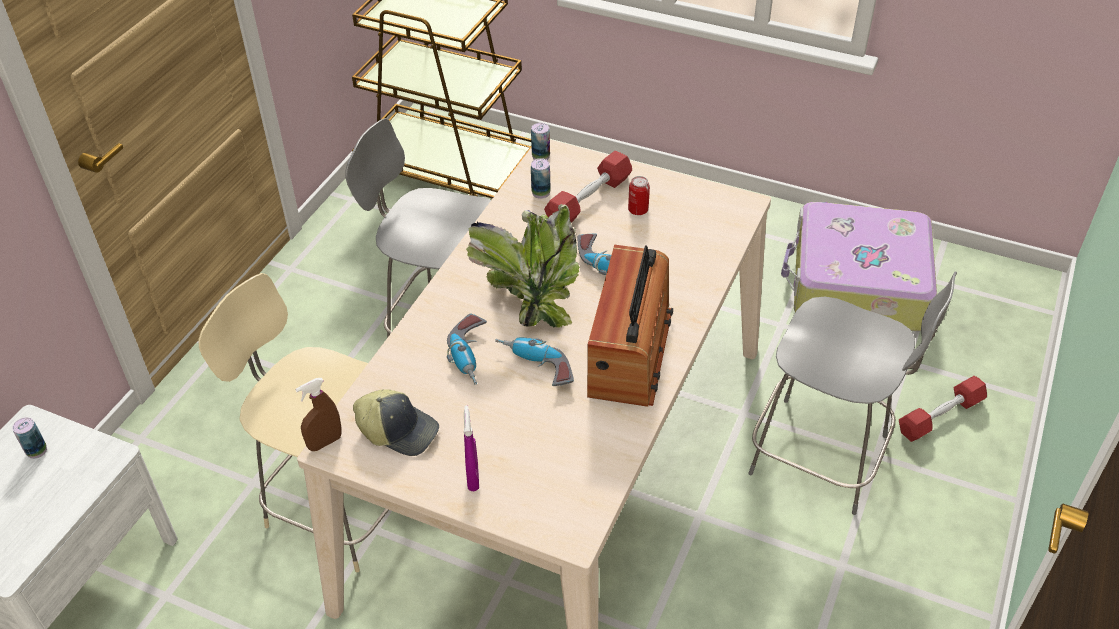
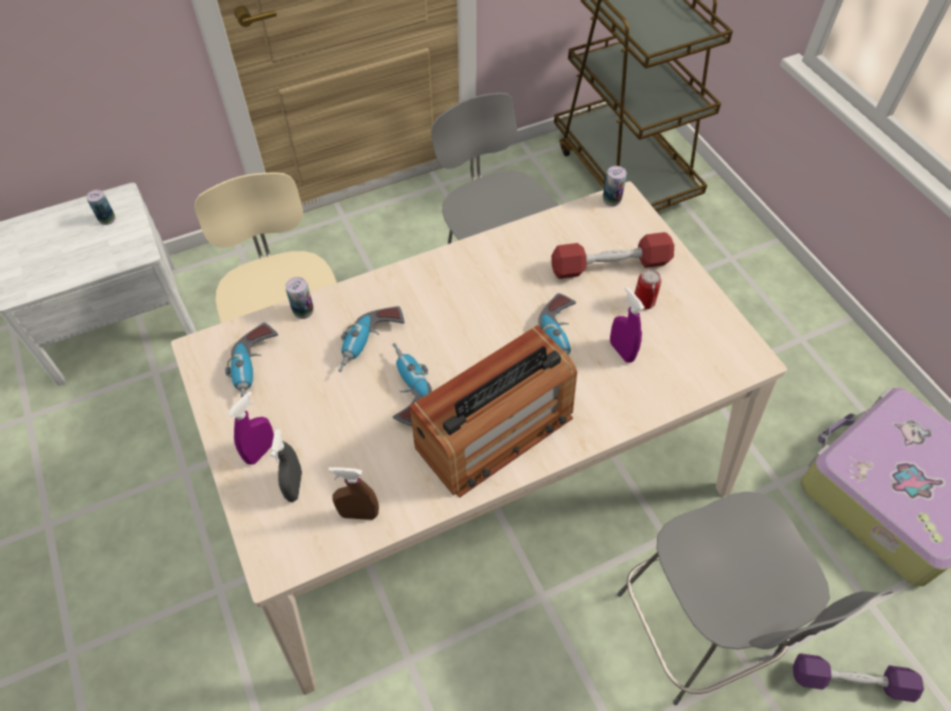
camera: 40 degrees right, 10 degrees up
brown spray bottle [295,378,342,451] -> brown spray bottle moved to [328,467,379,520]
cap [353,389,439,456] -> power drill [225,323,278,397]
potted plant [466,204,580,327] -> none
can [531,158,551,199] -> can moved to [285,277,314,319]
red dumbbell [899,376,987,442] -> purple dumbbell [793,653,924,702]
none -> grey spray bottle [271,430,302,502]
none -> purple spray bottle [610,287,645,363]

